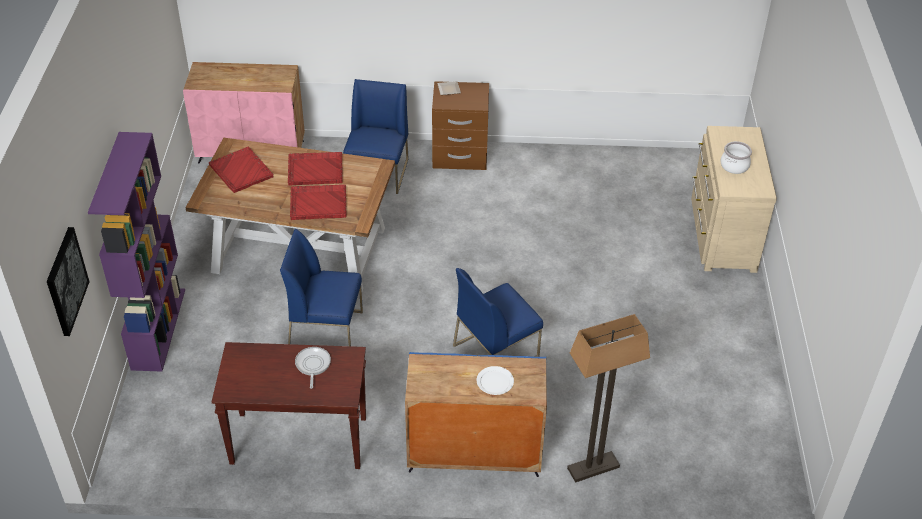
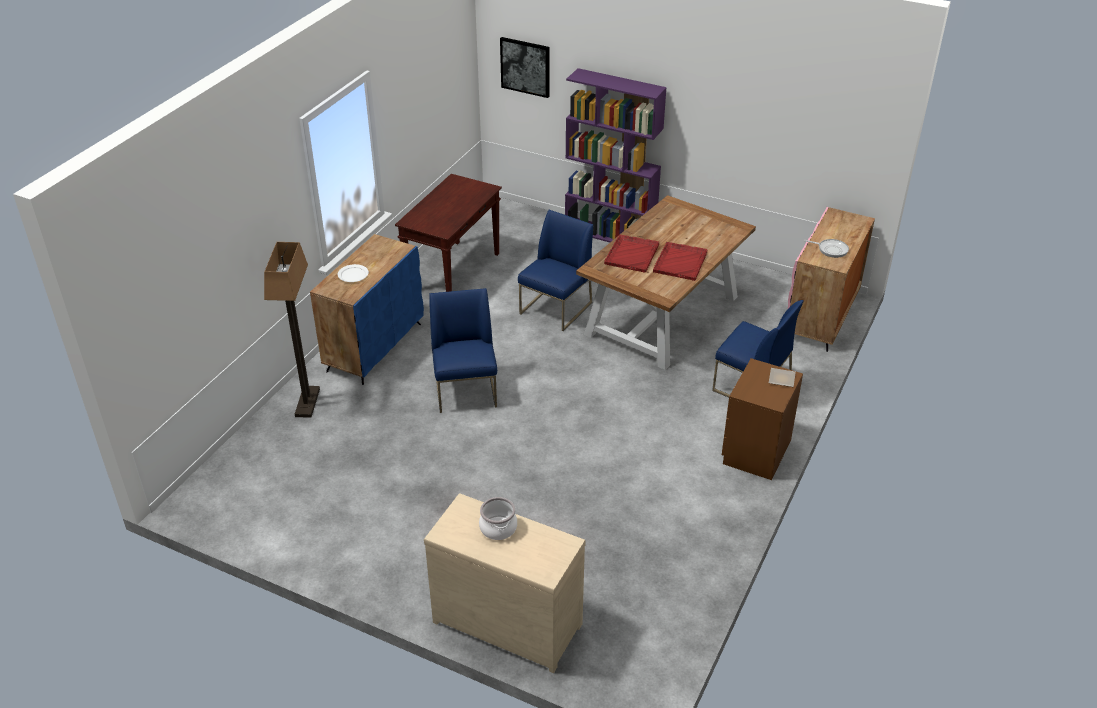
camera: 115 degrees right, 5 degrees down
red tray [209,147,274,193] -> none
frying pan [295,347,331,389] -> frying pan moved to [803,239,849,258]

